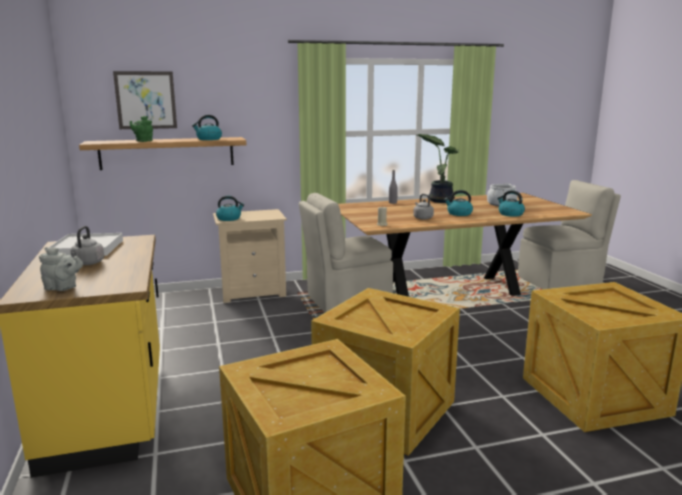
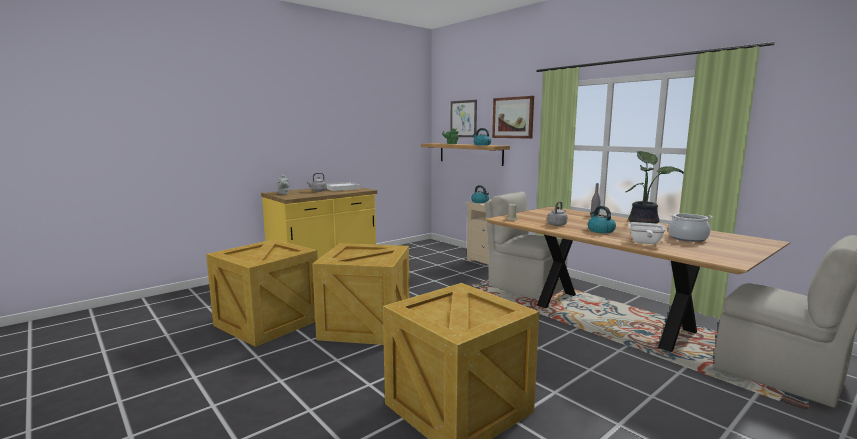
camera: 65 degrees right, 5 degrees down
kettle [497,190,525,217] -> frying pan [629,222,666,244]
none -> picture [492,96,534,139]

